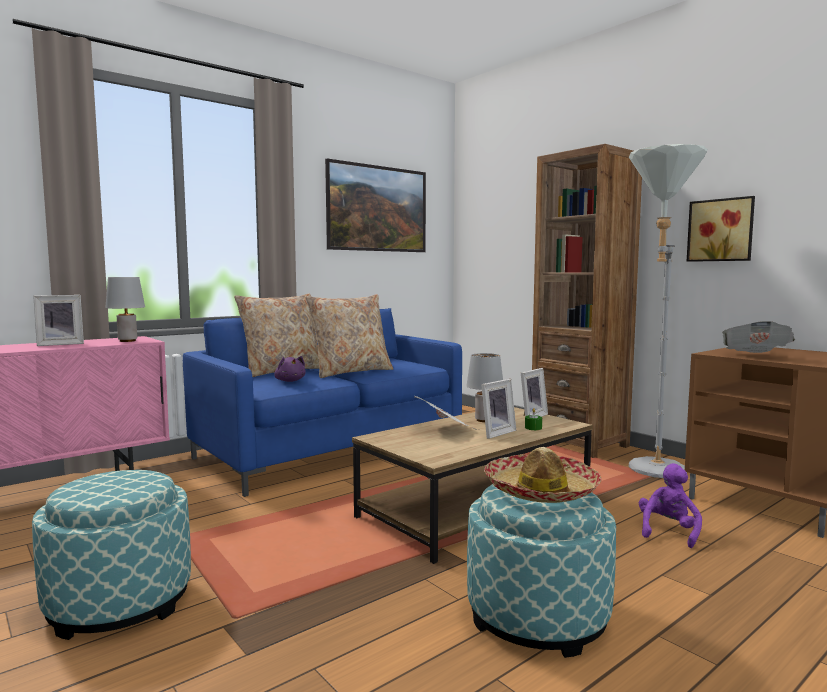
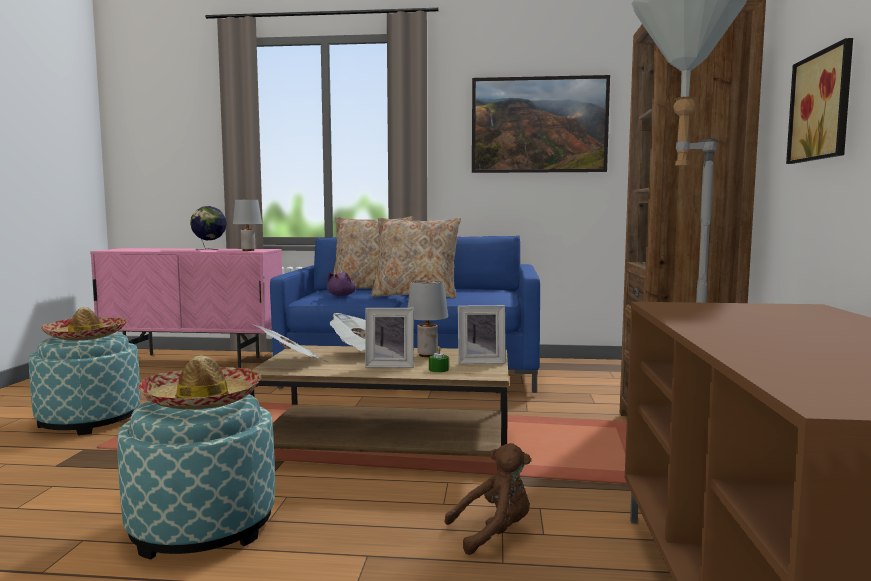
camera: 45 degrees right, 0 degrees up
picture frame [33,295,84,346] -> globe [190,206,227,250]
purple plush toy [639,463,702,548] -> brown plush toy [444,443,531,555]
newspaper [722,321,795,353] -> newspaper moved to [252,324,330,362]
none -> hat [41,307,127,341]

